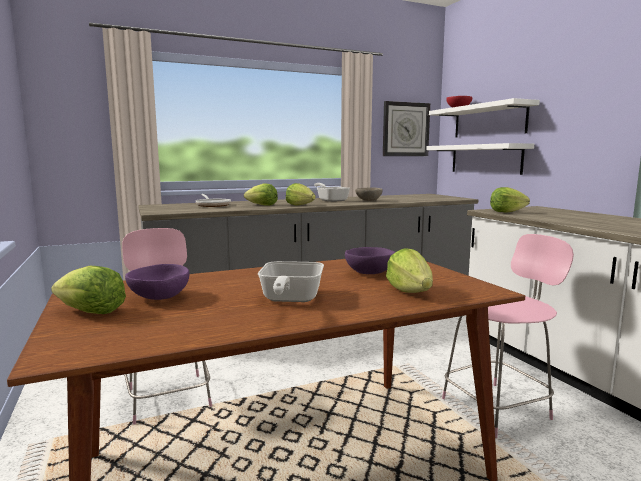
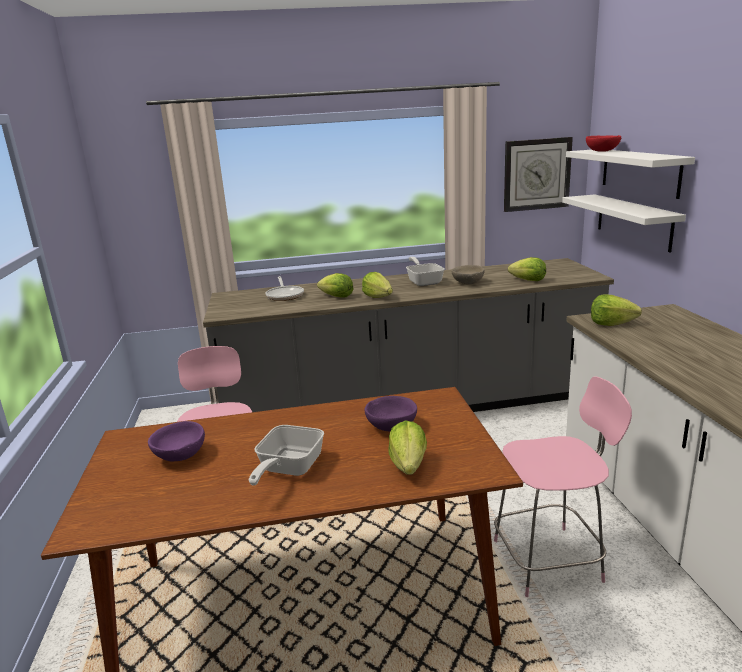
camera: 15 degrees right, 10 degrees up
lettuce [51,266,126,314] -> lettuce moved to [508,257,546,281]

